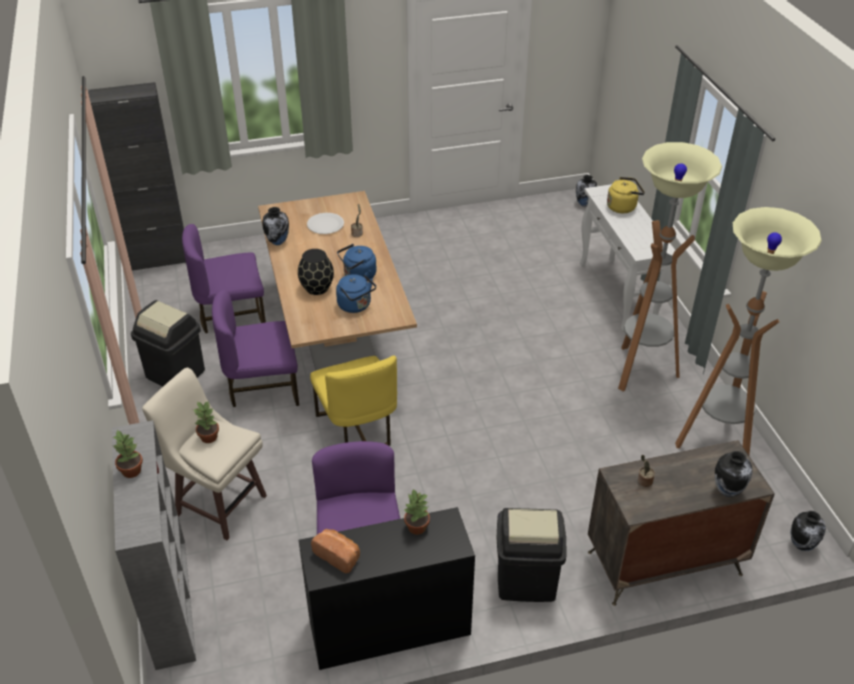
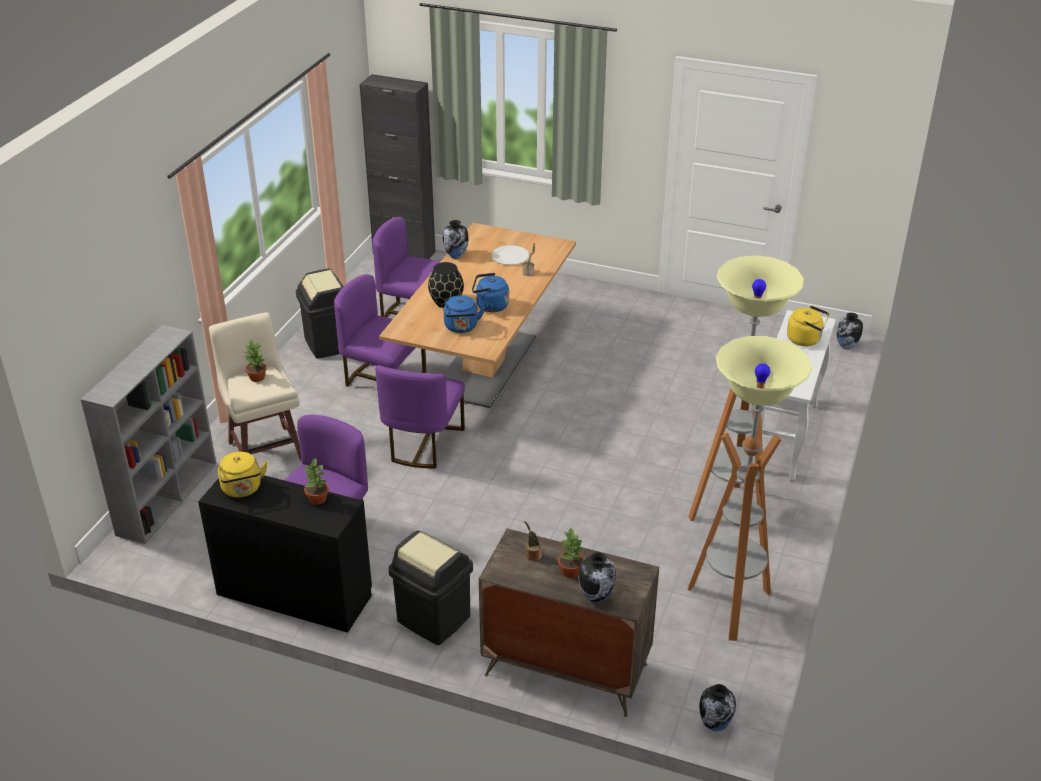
camera: 35 degrees right, 5 degrees down
potted plant [113,430,143,478] -> potted plant moved to [558,528,584,578]
yellow chair [310,355,397,446] -> purple chair [375,365,465,469]
bread [311,529,360,573] -> yellow kettle [218,452,268,498]

